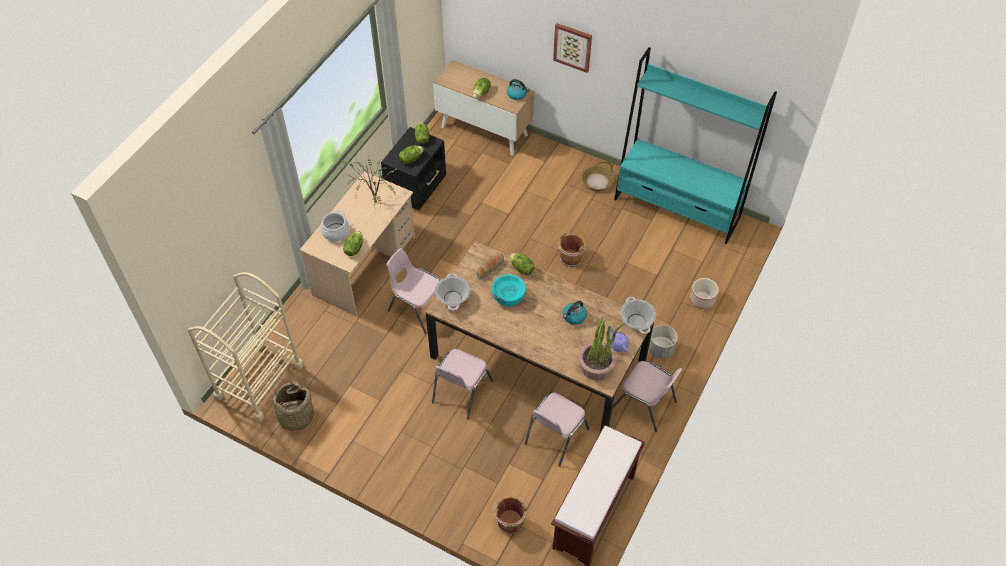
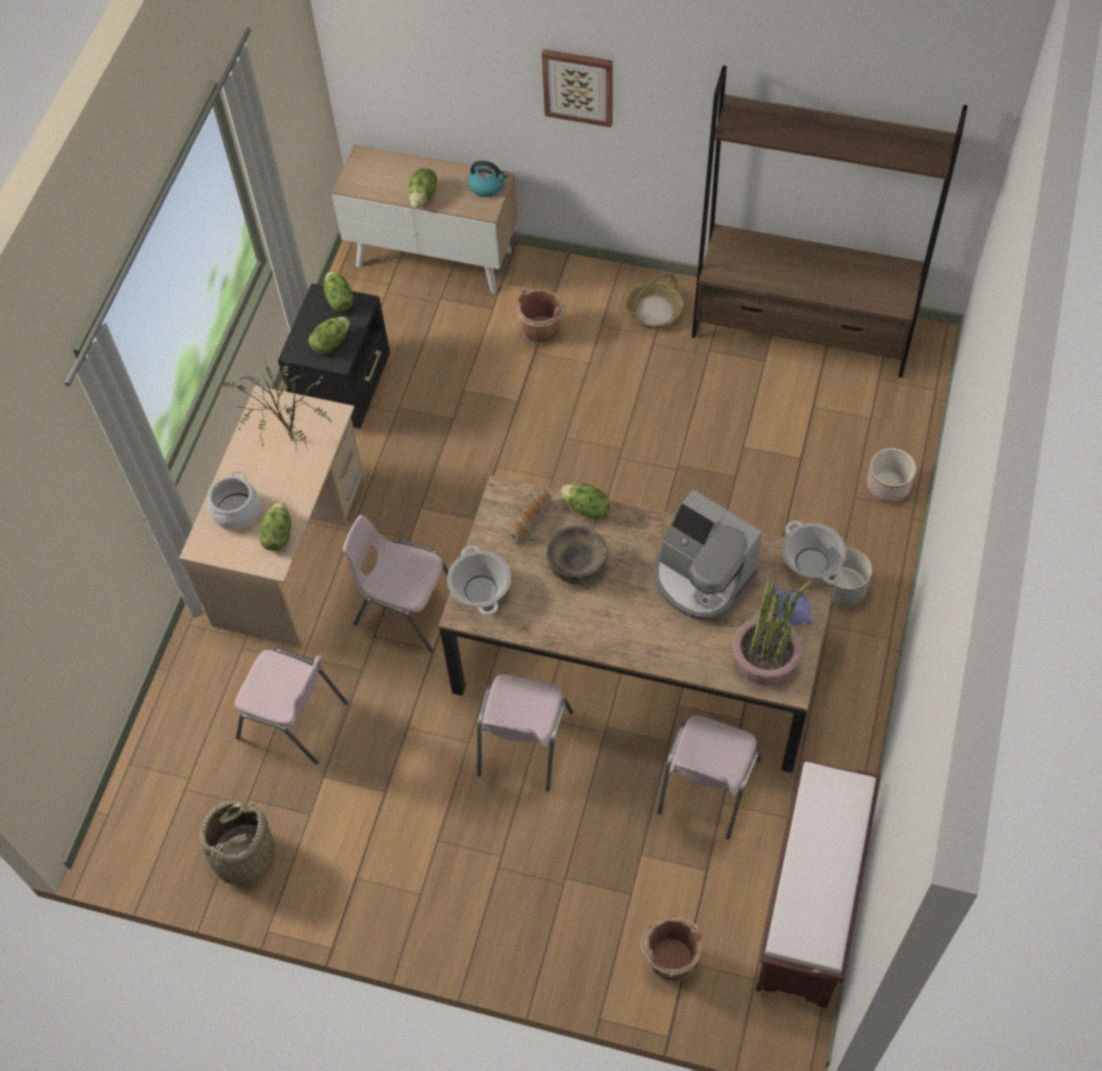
camera: 10 degrees left, 5 degrees up
beige cart [188,272,304,422] -> none
turquoise bowl [492,274,526,306] -> brown bowl [546,526,608,584]
brown bucket [558,232,587,267] -> brown bucket moved to [518,289,566,346]
kettle [563,301,587,325] -> coffee machine [653,490,762,620]
pink chair [612,361,682,432] -> pink chair moved to [235,648,348,765]
turquoise bookcase [614,47,777,244] -> brown bookcase [692,65,968,378]

